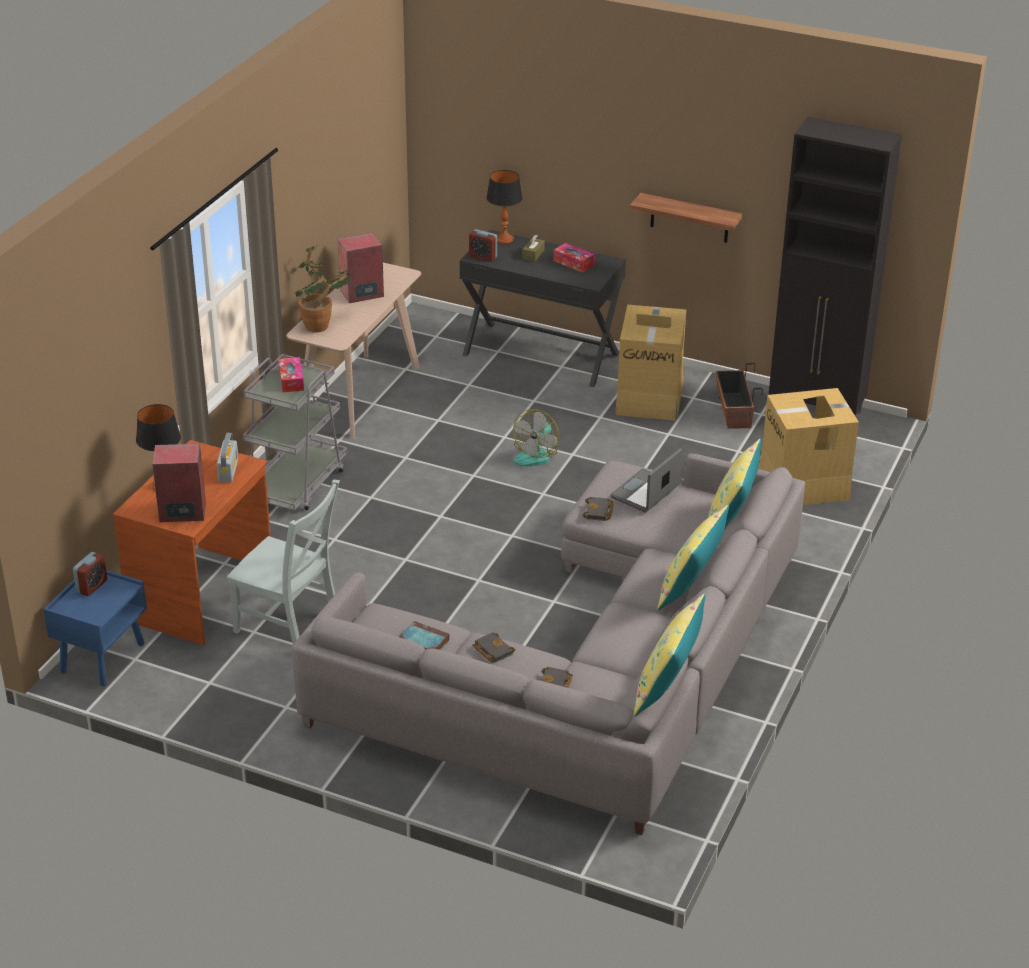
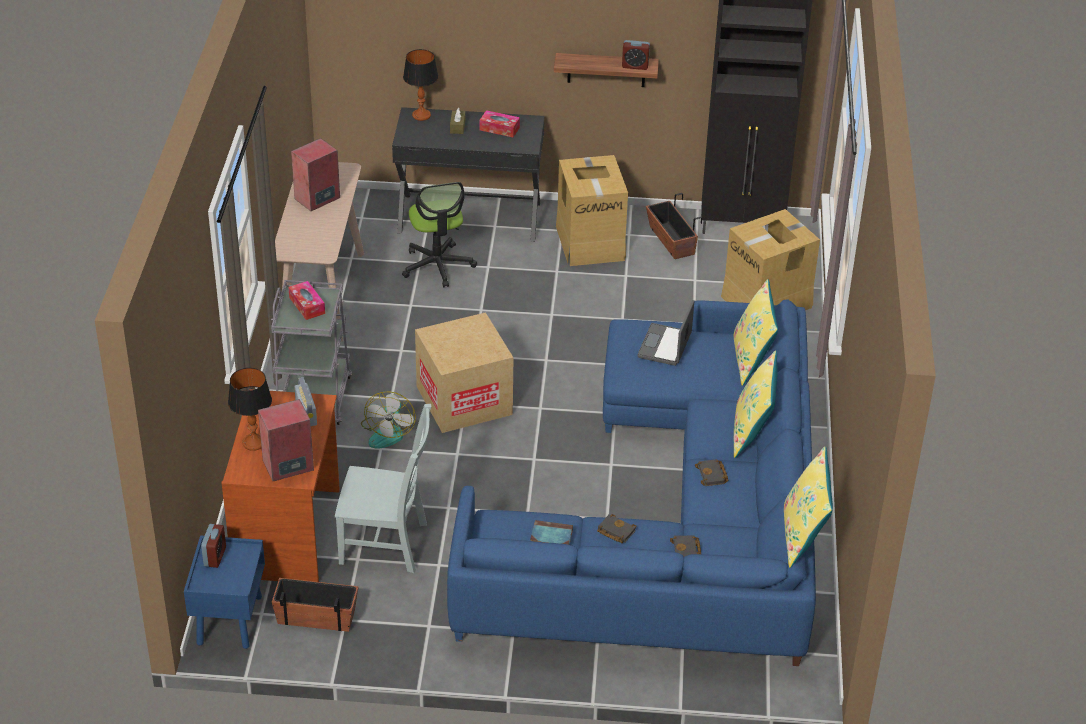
camera: 20 degrees left, 5 degrees up
grey sofa [291,454,805,835] -> blue sofa [447,299,816,666]
potted plant [294,244,353,333] -> none
alarm clock [469,229,497,262] -> alarm clock moved to [622,40,650,70]
fan [513,409,559,466] -> fan moved to [361,391,416,449]
black book [582,497,614,521] -> black book moved to [695,459,729,486]
none -> planter [272,578,358,632]
none -> office chair [402,182,477,287]
none -> cardboard box [415,312,513,433]

